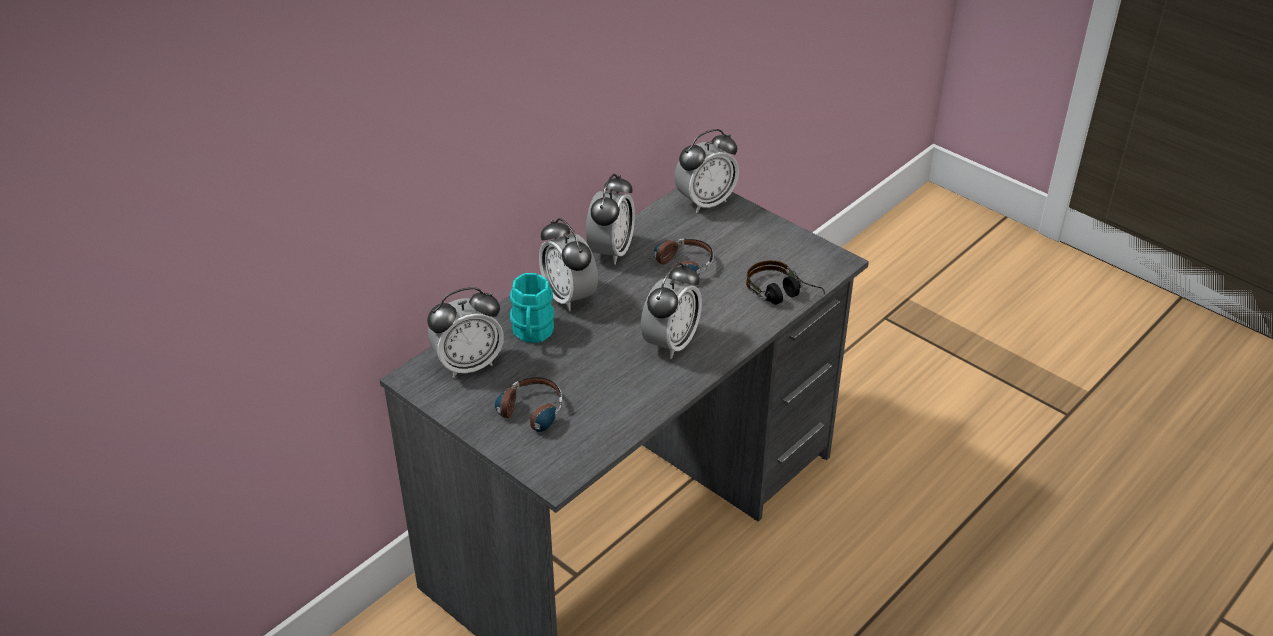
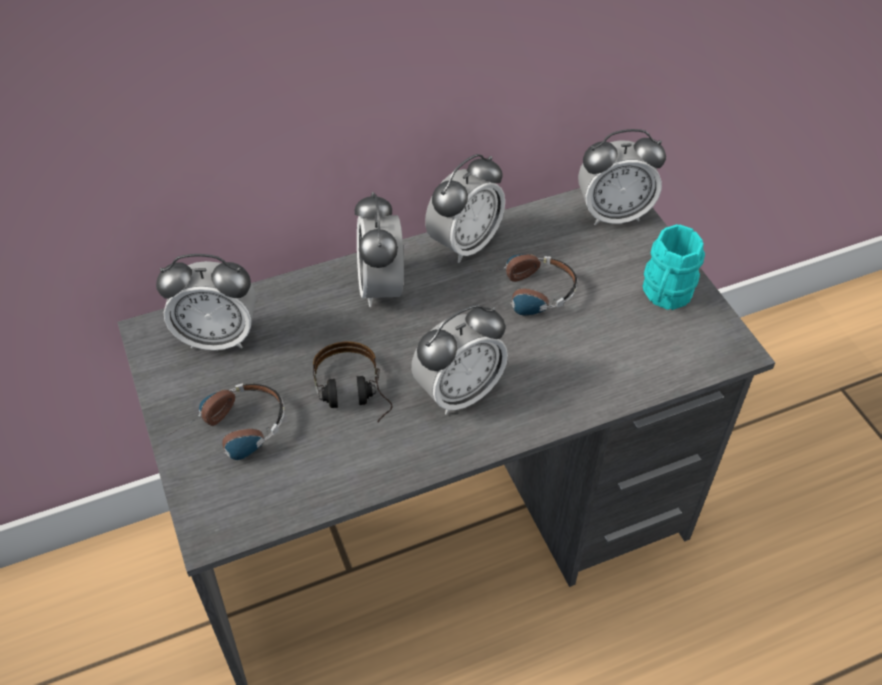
camera: 25 degrees right, 10 degrees up
turquoise mug [510,273,555,343] -> turquoise mug moved to [642,224,705,310]
headphones [746,260,825,305] -> headphones moved to [313,342,393,423]

